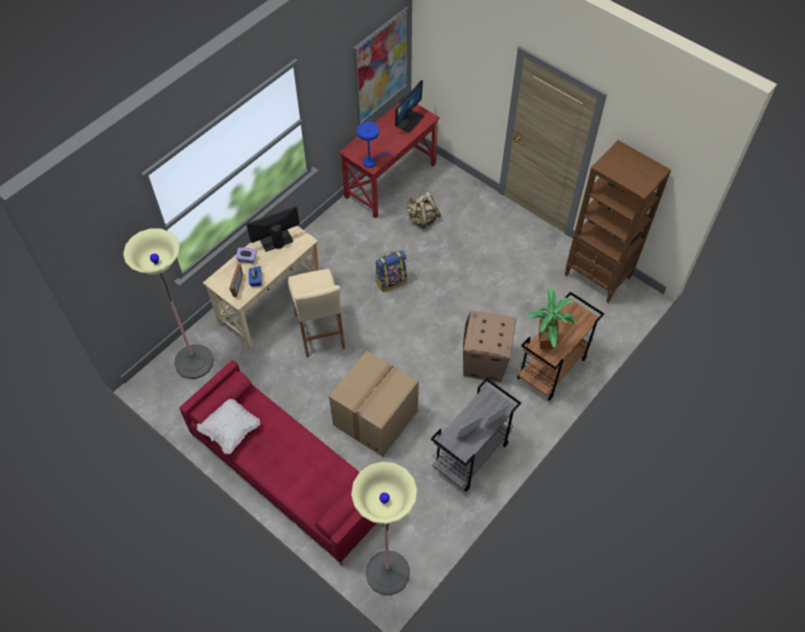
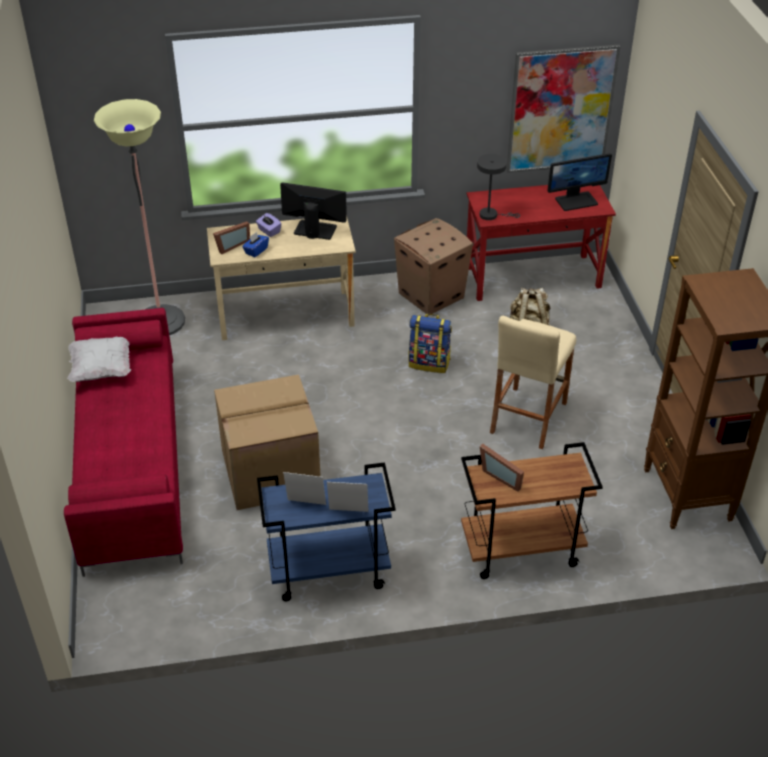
camera: 40 degrees right, 15 degrees down
beige stool [288,269,345,357] -> beige stool moved to [490,315,576,449]
floor lamp [351,462,417,595] -> none
blue table lamp [357,122,389,168] -> grey table lamp [477,154,520,220]
grey cart [431,378,521,492] -> blue cart [257,462,396,601]
cardboard box [463,311,516,382] -> cardboard box moved to [394,218,473,316]
potted plant [526,288,577,349] -> picture frame [480,444,524,492]

